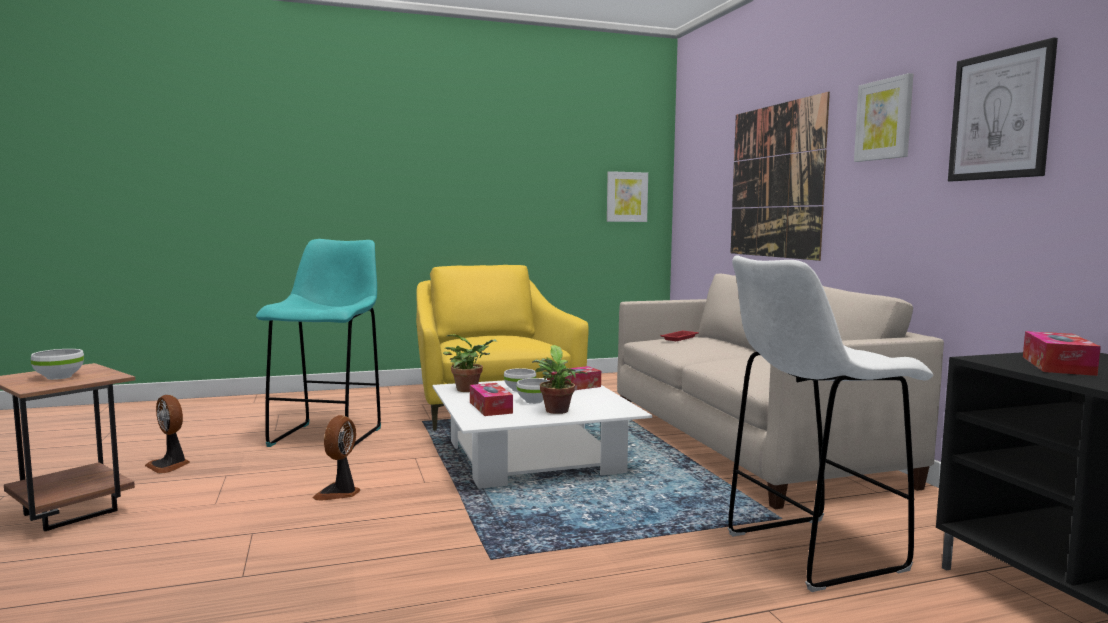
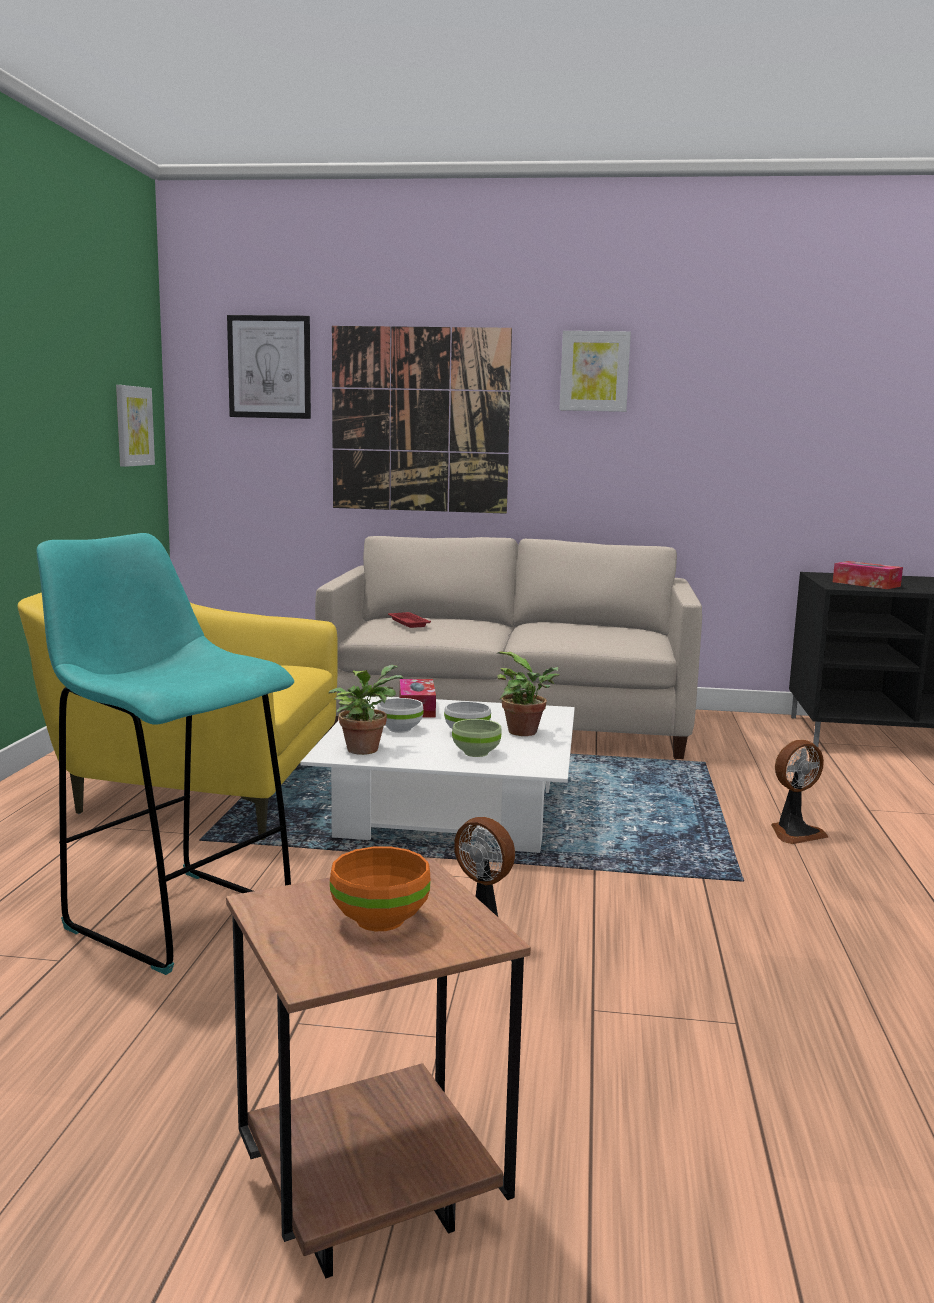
camera: 65 degrees left, 5 degrees up
white bowl [31,349,84,380] -> orange bowl [330,847,431,931]
fan [145,395,190,474] -> fan moved to [771,740,828,844]
tissue box [470,383,513,416] -> green bowl [452,719,502,757]
white stool [728,255,933,592] -> none
picture [948,37,1058,181] -> picture moved to [227,315,311,419]

